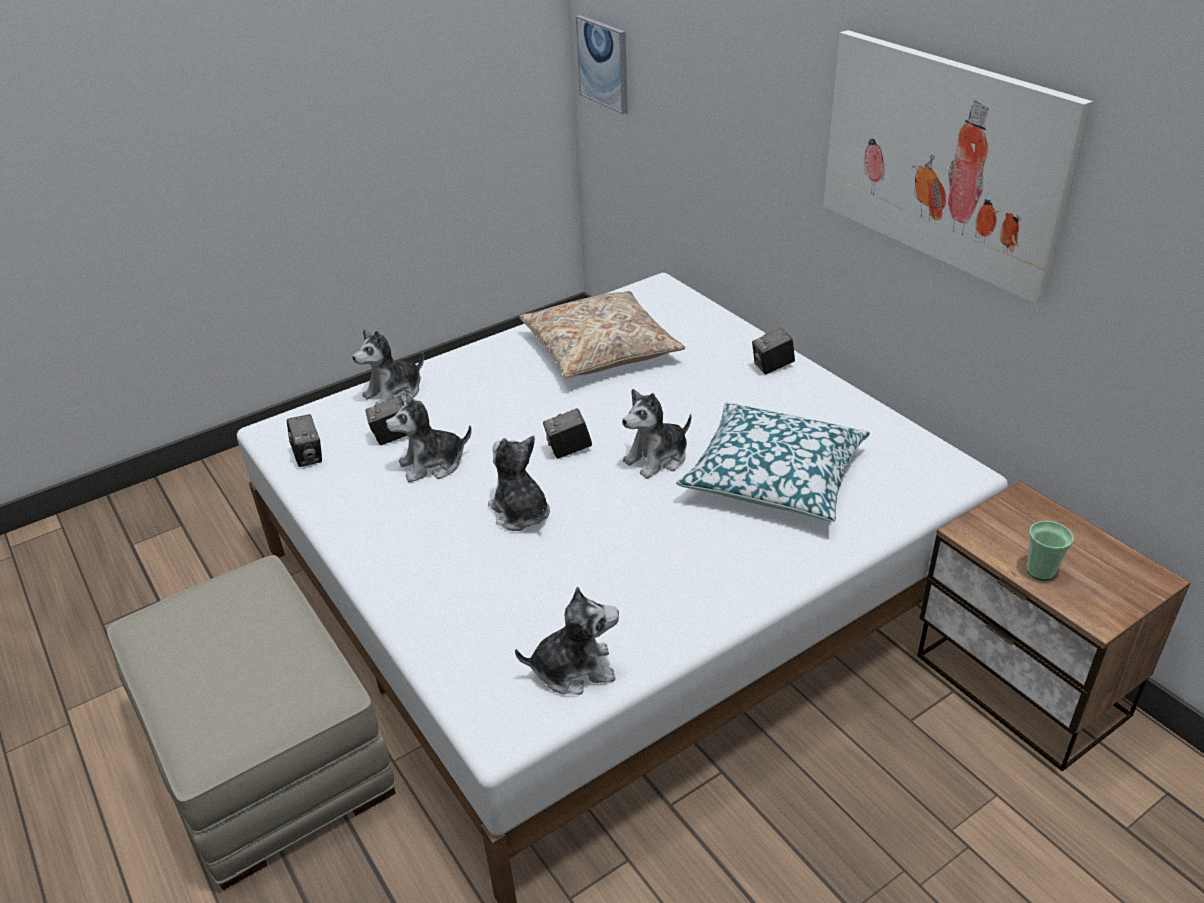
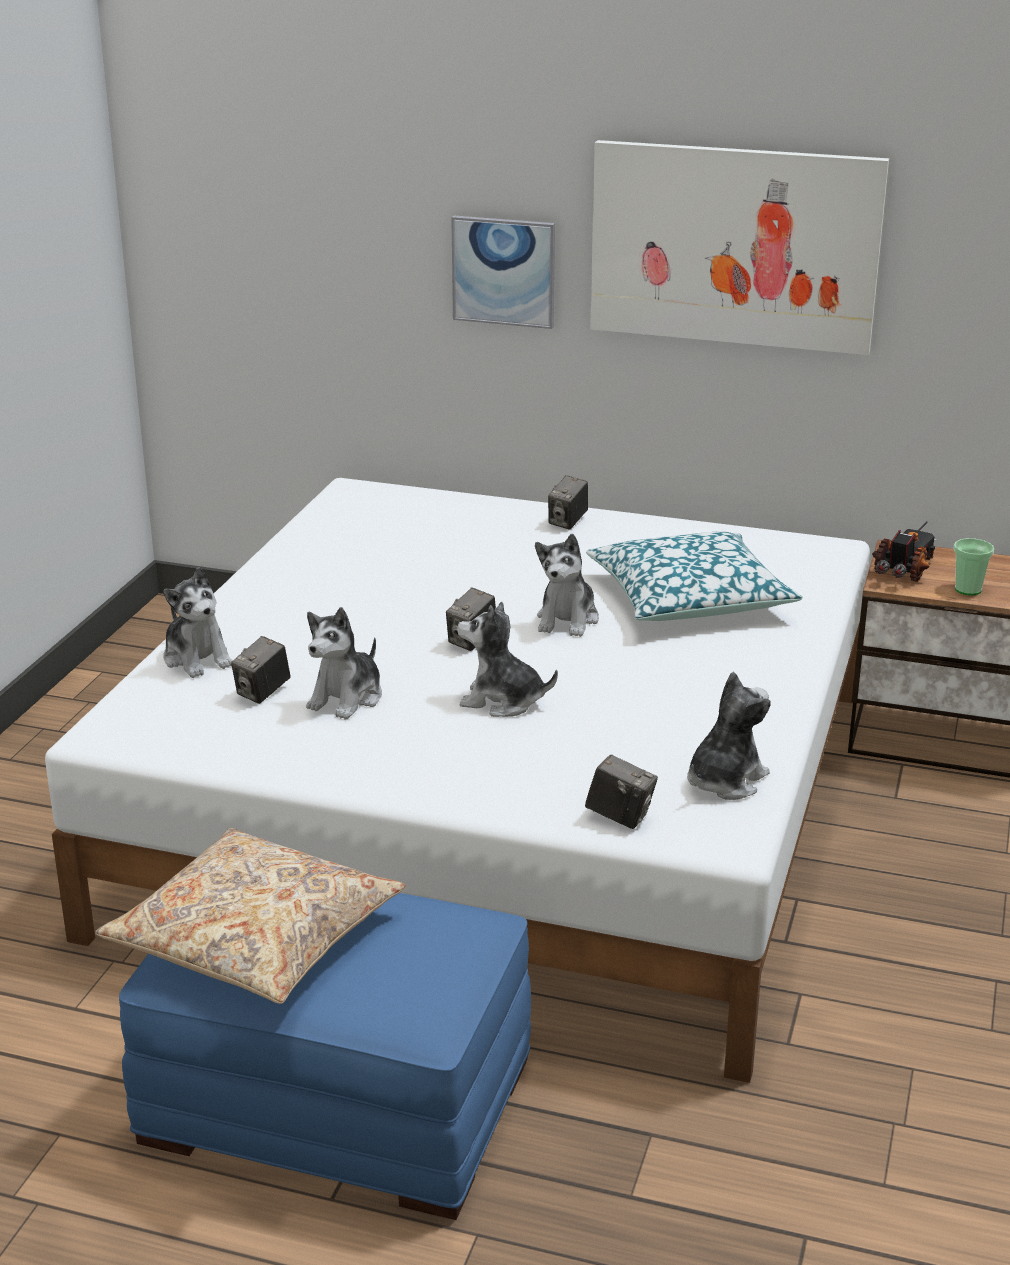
camera: 40 degrees left, 10 degrees down
beige ottoman [107,555,396,890] -> blue ottoman [119,893,531,1220]
camera [287,414,322,467] -> camera moved to [585,755,658,829]
plush toy [352,329,424,405] -> plush toy turned 45 degrees counterclockwise [163,567,233,678]
beige pillow [519,291,685,378] -> beige pillow moved to [95,828,405,1004]
picture [576,15,628,114] -> picture moved to [451,216,555,329]
none -> toy truck [872,521,937,582]

